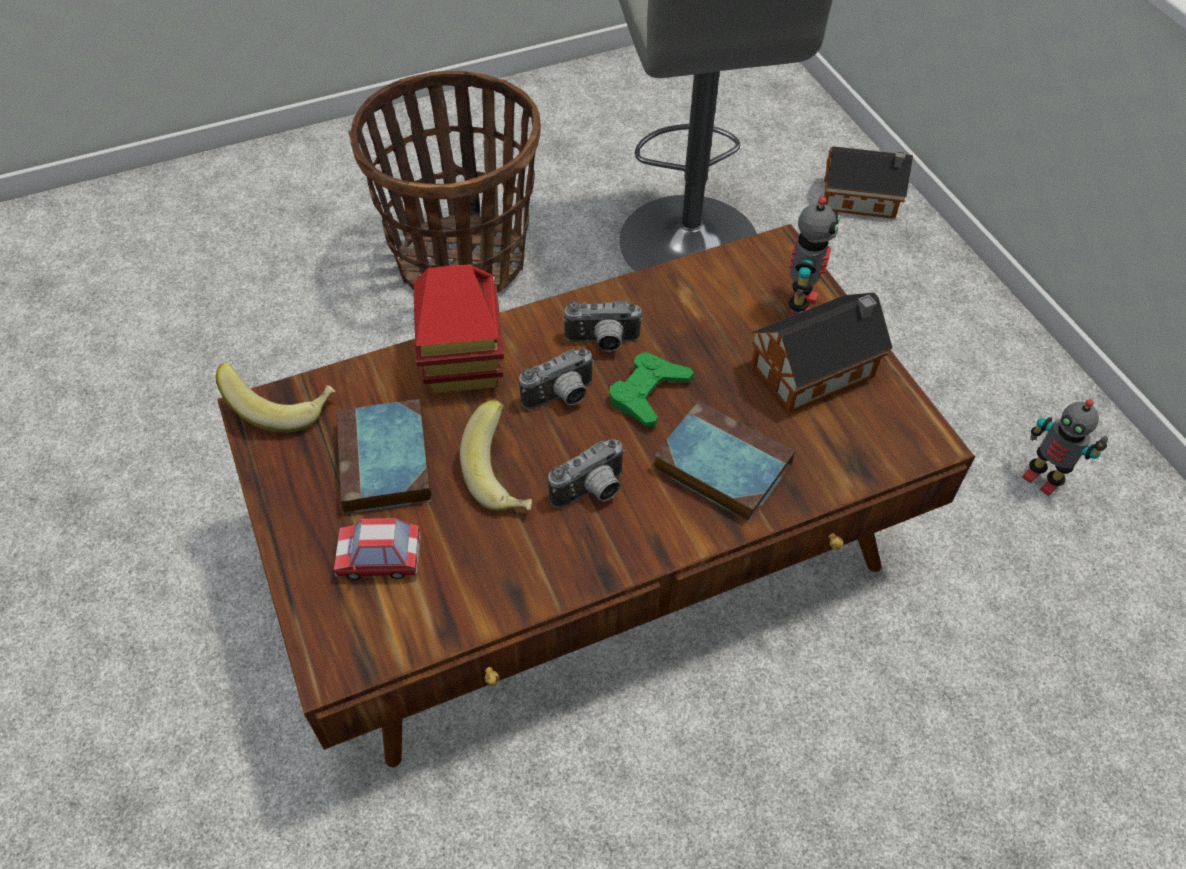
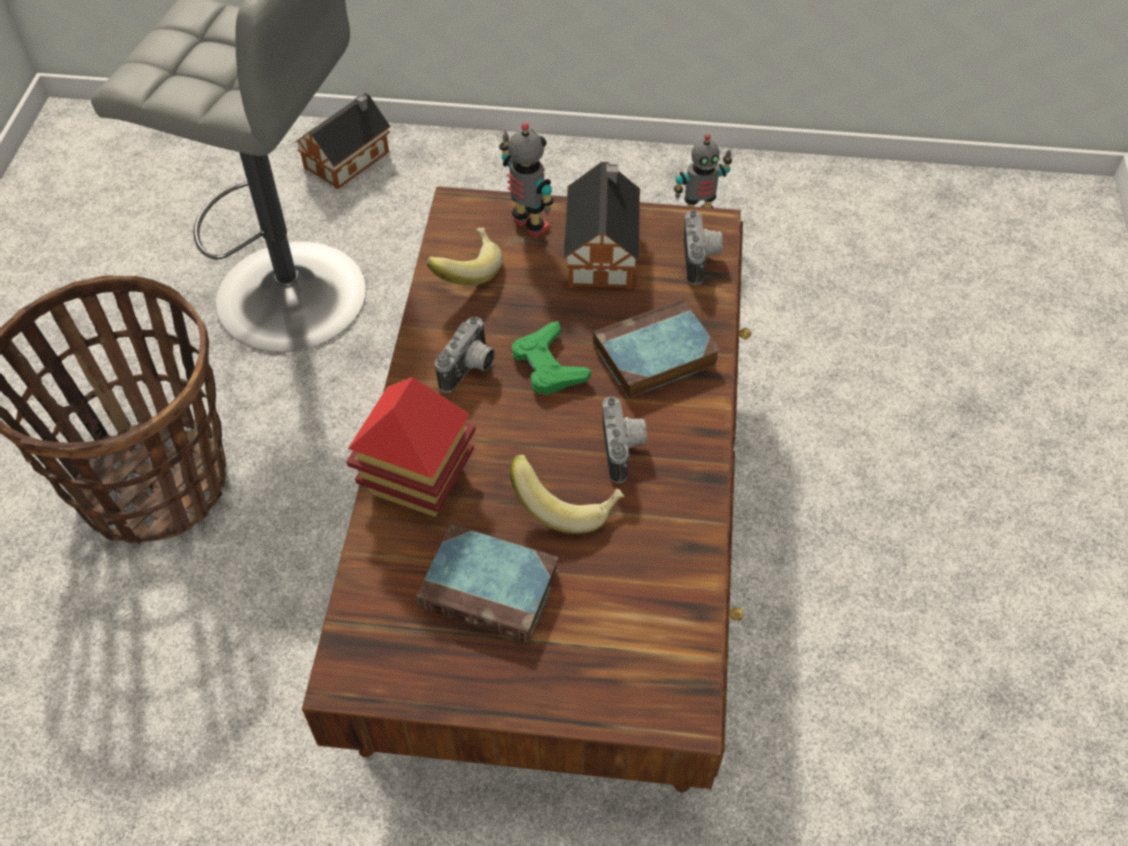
camera: 60 degrees left, 0 degrees up
banana [216,362,336,432] -> banana moved to [426,228,503,285]
toy car [334,517,421,580] -> none
camera [519,348,595,410] -> camera moved to [684,210,723,285]

